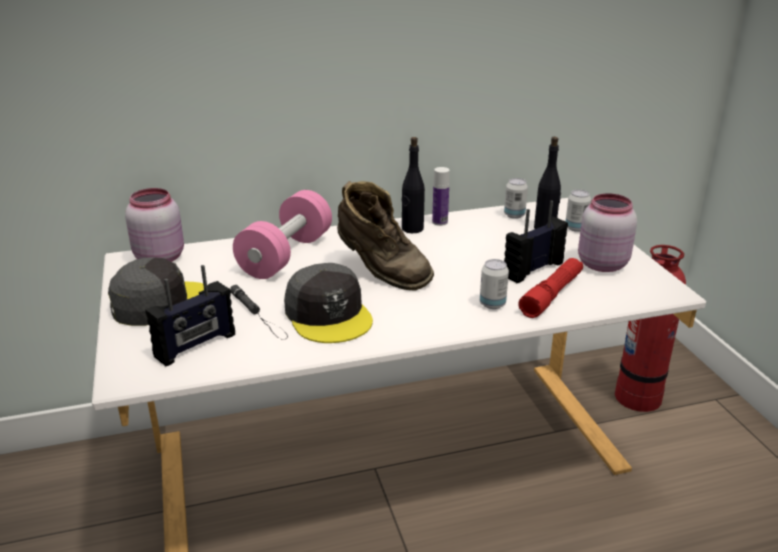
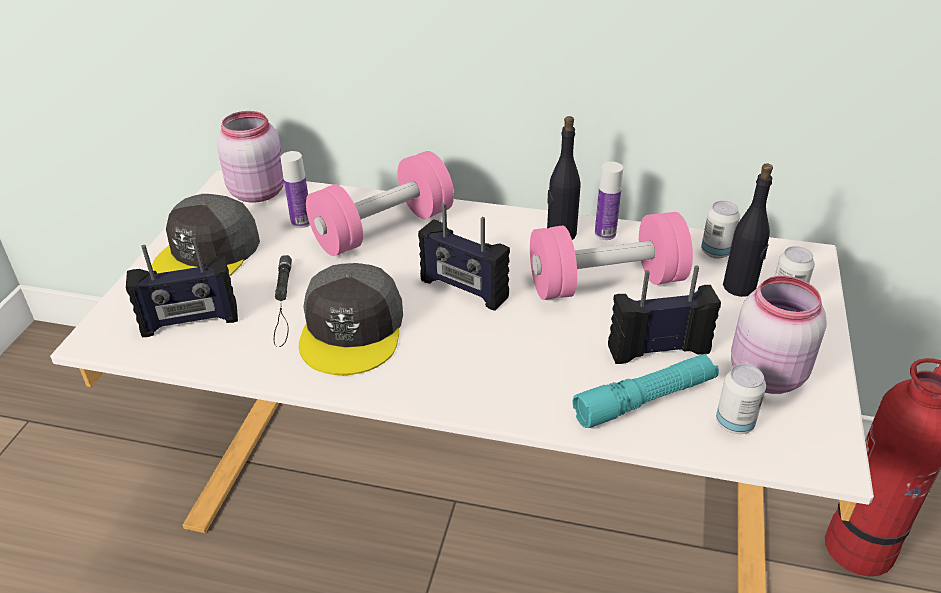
camera: 30 degrees right, 10 degrees up
grey cap [108,257,204,326] -> grey cap turned 105 degrees clockwise [152,194,260,277]
brown boot [337,181,434,291] -> radio [418,203,510,311]
can [480,259,509,309] -> can moved to [716,364,766,434]
red flashlight [518,258,583,318] -> turquoise flashlight [572,354,719,428]
none -> bottle [281,151,310,228]
none -> pink dumbbell [530,212,693,300]

